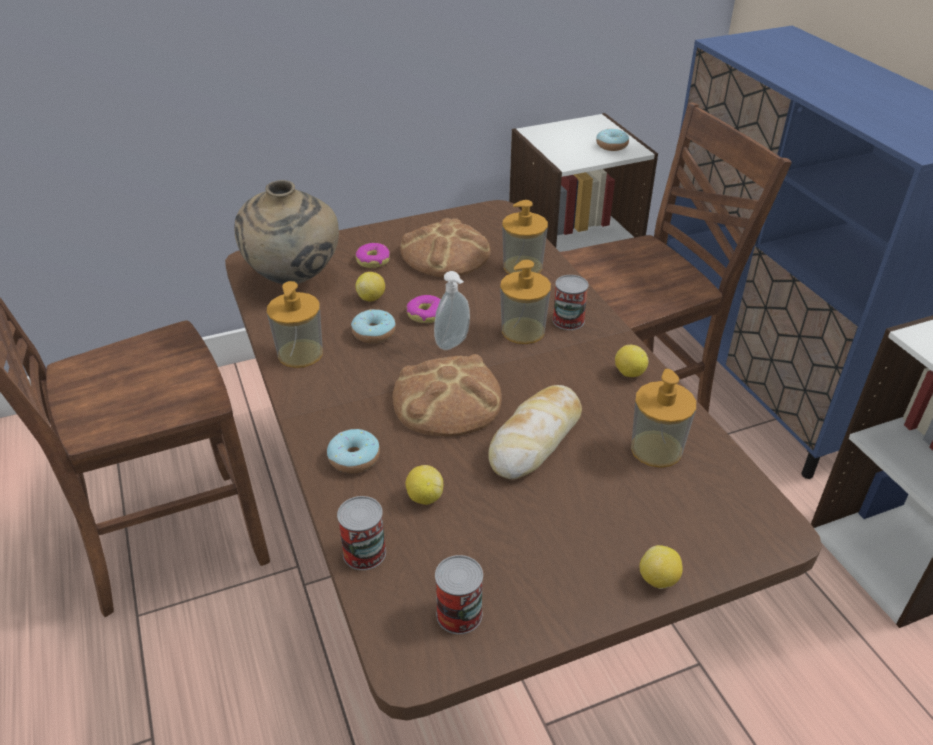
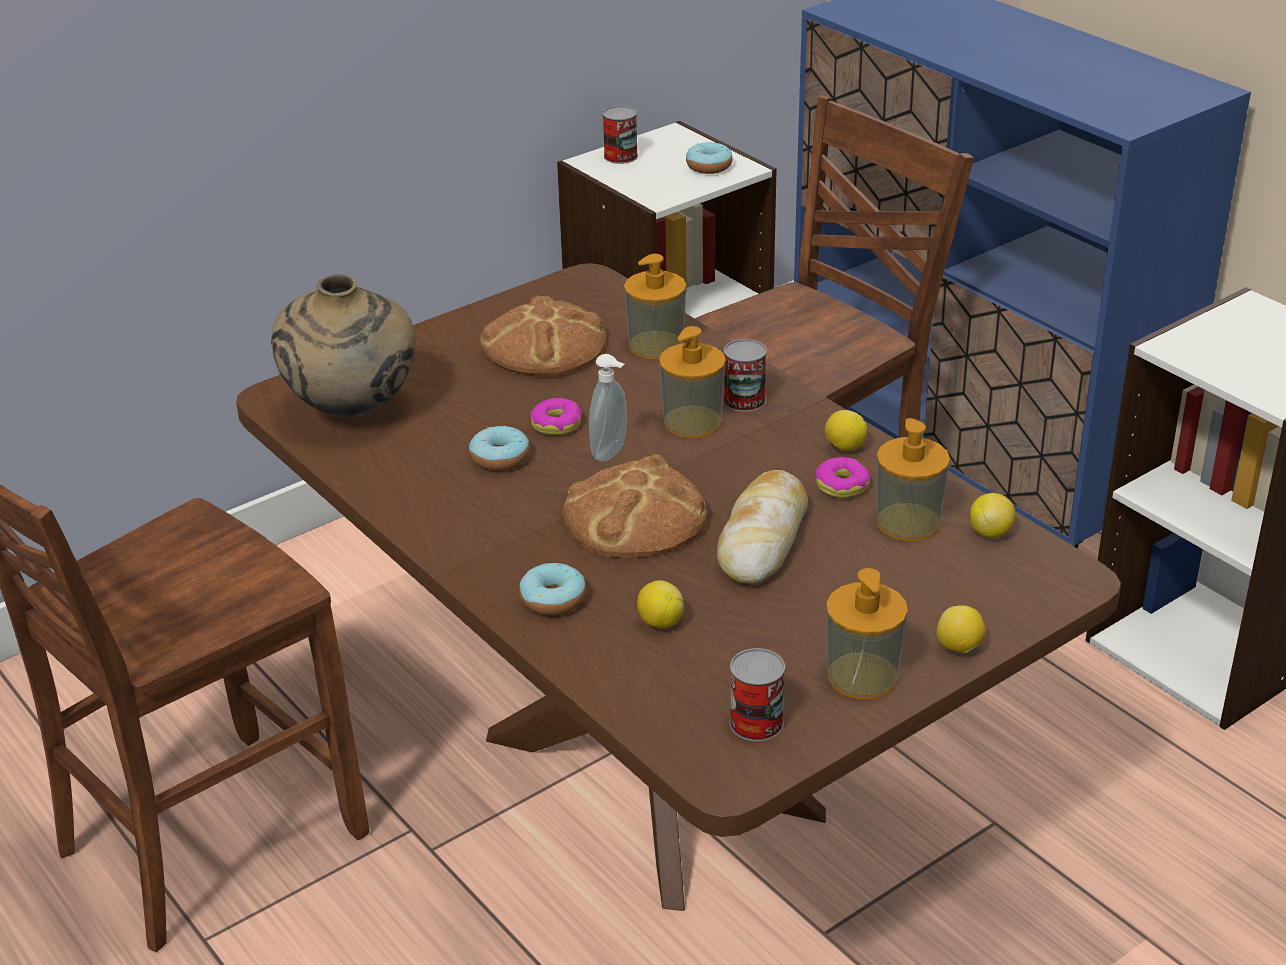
camera: 15 degrees left, 5 degrees down
soap dispenser [267,281,323,368] -> soap dispenser moved to [826,568,908,699]
can [337,496,386,570] -> can moved to [602,105,638,164]
donut [356,243,390,268] -> donut moved to [815,457,870,498]
lemon [356,272,385,301] -> lemon moved to [970,493,1016,538]

